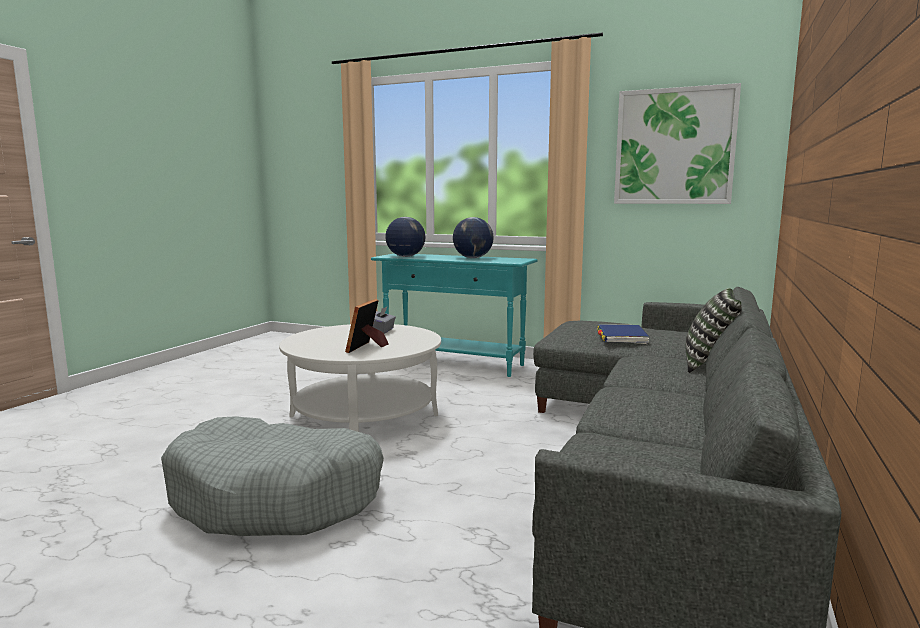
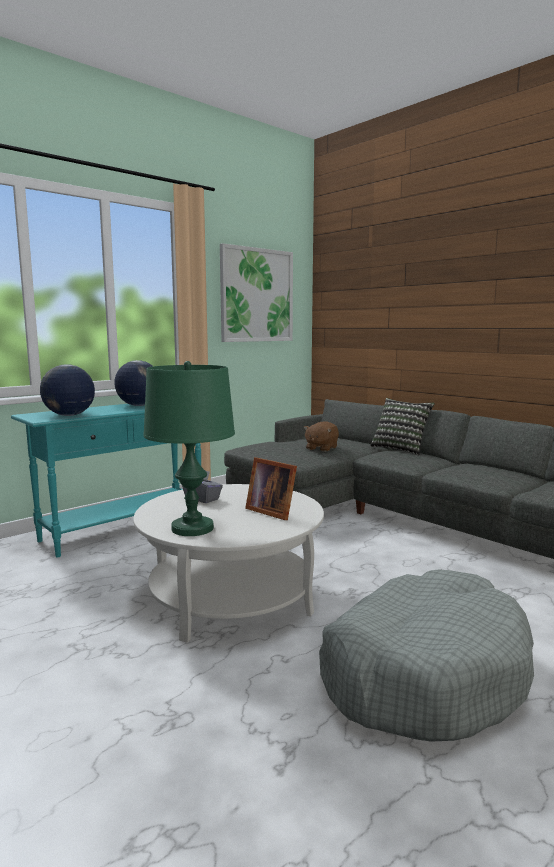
camera: 65 degrees left, 0 degrees up
blue book [597,324,650,344] -> brown plush toy [304,421,339,452]
none -> green table lamp [143,361,235,536]

